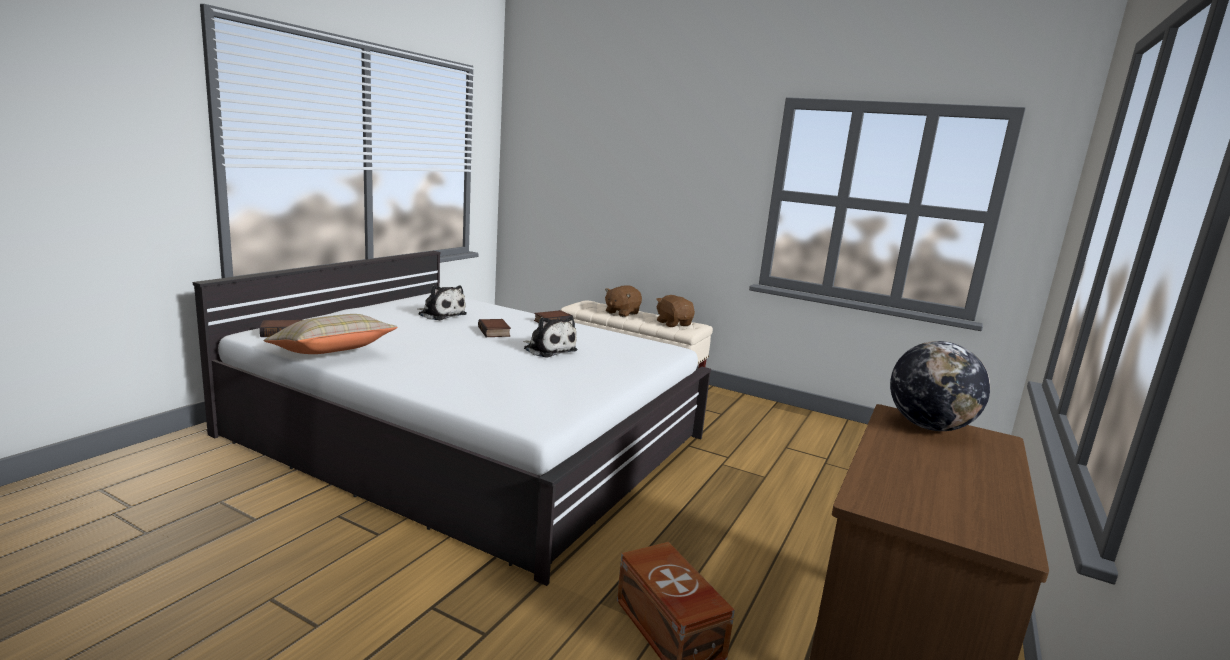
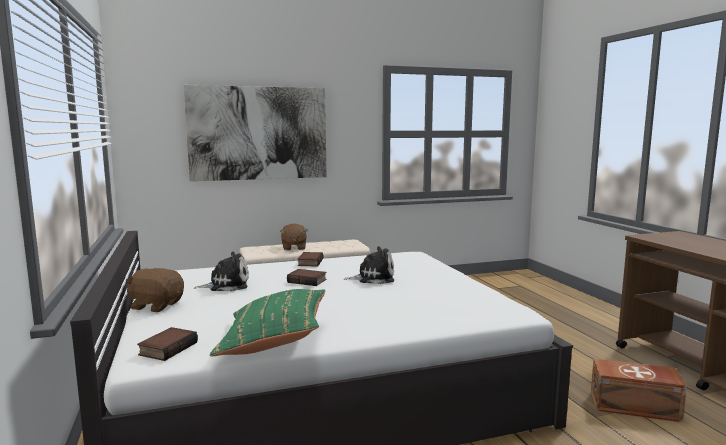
camera: 45 degrees left, 5 degrees down
beige pillow [264,314,398,354] -> green pillow [210,289,325,356]
brown plush toy [656,295,695,327] -> brown plush toy moved to [126,268,184,312]
globe [890,341,990,431] -> none
none -> picture [184,85,326,181]

